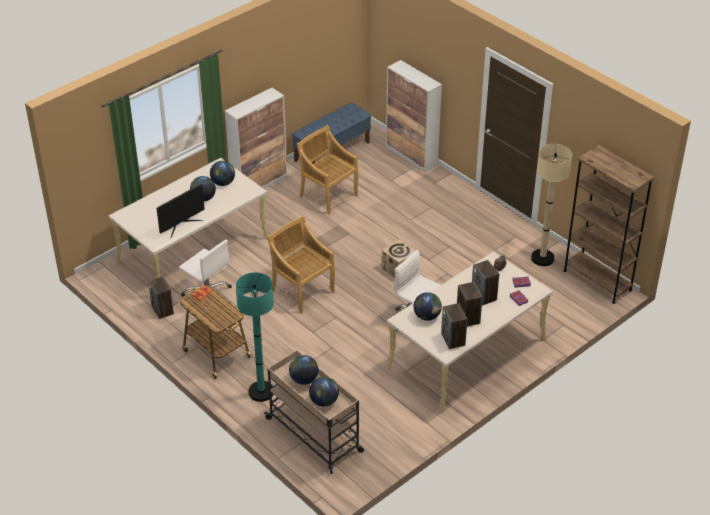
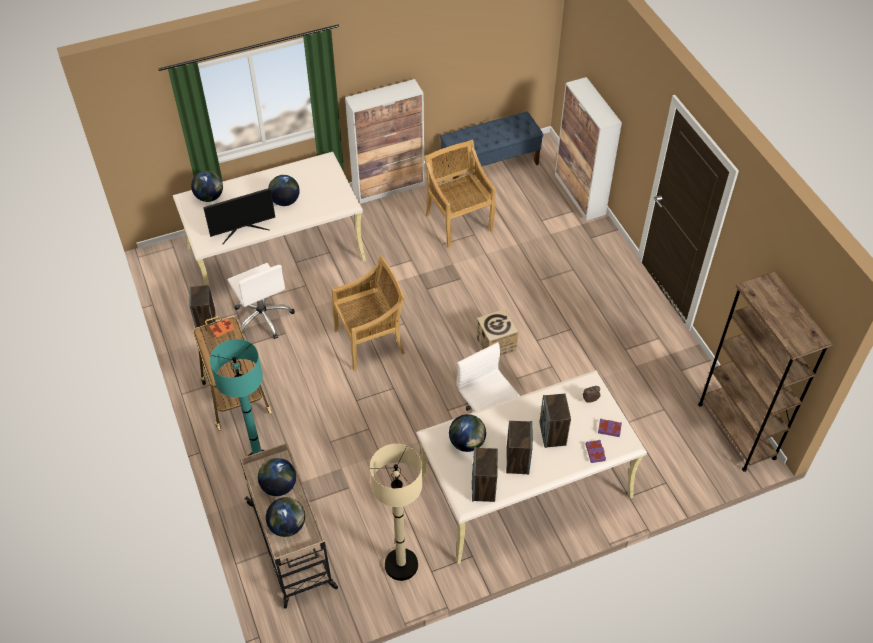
camera: 20 degrees right, 10 degrees up
globe [210,161,235,186] -> globe moved to [191,171,223,202]
beige chair [267,216,335,314] -> beige chair turned 90 degrees clockwise [332,256,405,371]
beige floor lamp [531,144,572,266] -> beige floor lamp moved to [370,444,422,581]

